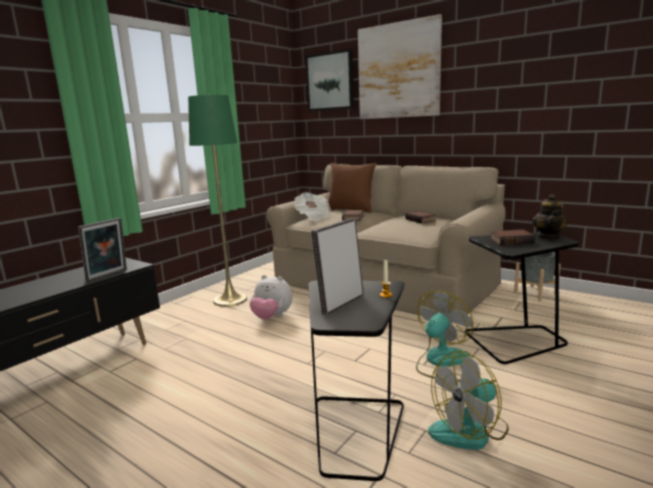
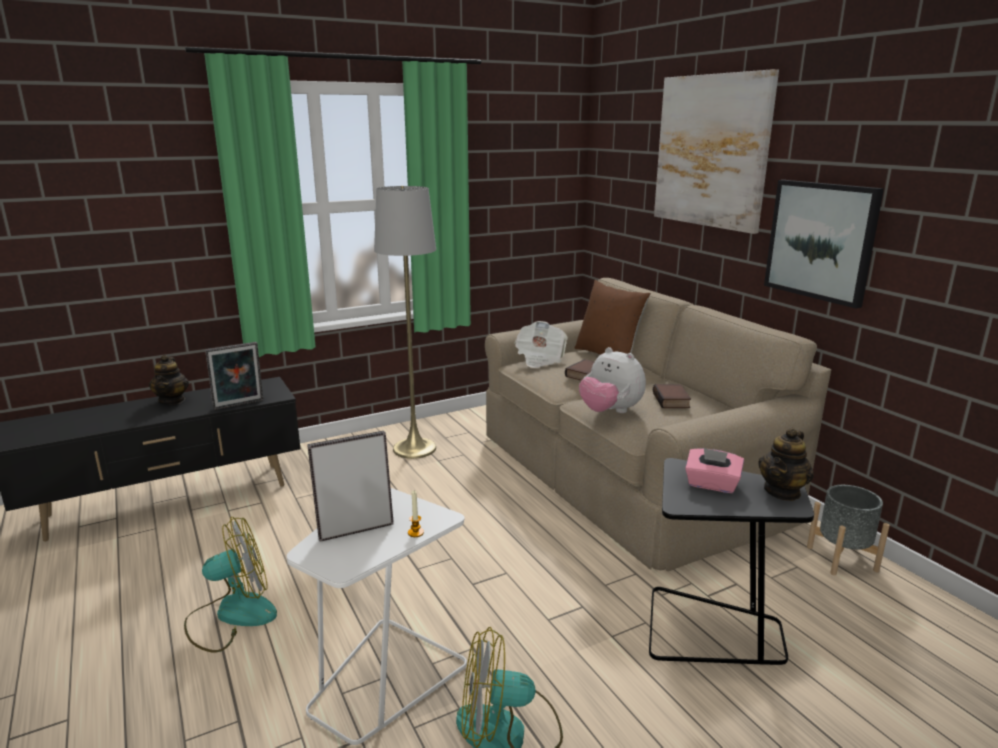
camera: 25 degrees right, 5 degrees up
green floor lamp [188,95,247,307] -> grey floor lamp [374,186,436,459]
plush toy [250,275,292,320] -> plush toy moved to [579,347,646,413]
picture [305,49,354,111] -> picture moved to [764,180,884,308]
black side table [308,281,405,482] -> white side table [287,488,467,745]
fan [416,291,474,382] -> fan moved to [184,517,277,653]
book [490,229,535,246] -> pink tissue box [685,448,744,493]
none -> teapot [149,355,189,405]

